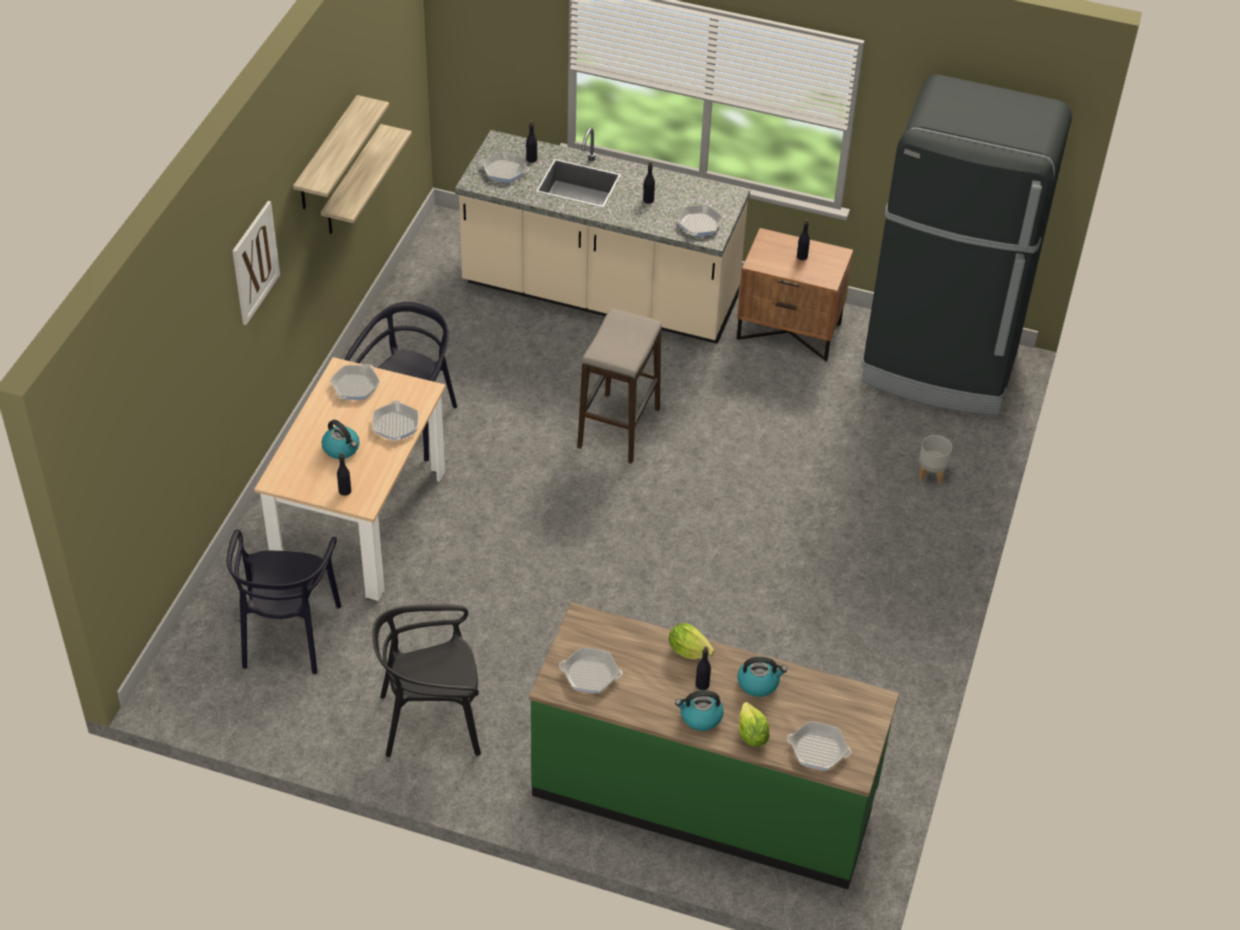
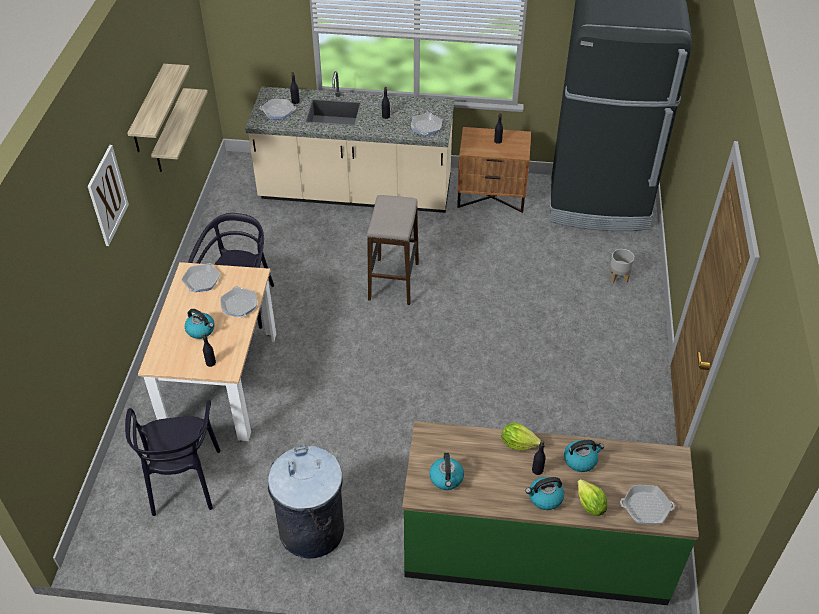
camera: 10 degrees left, 0 degrees up
black chair [372,604,481,757] -> grey trash can [268,446,344,558]
frying pan [559,648,622,693] -> kettle [429,453,464,490]

